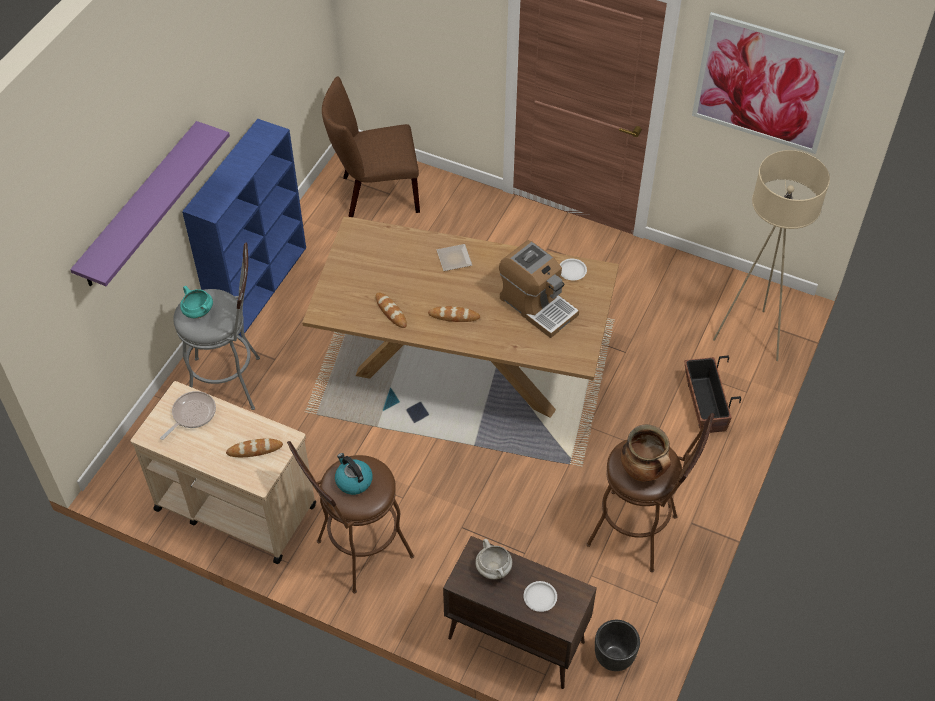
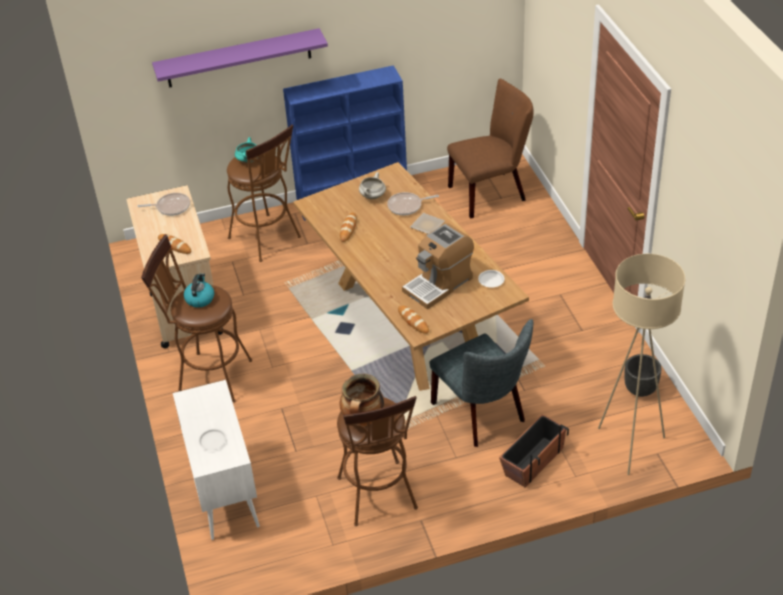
camera: 50 degrees right, 10 degrees down
grey stool [173,243,260,410] -> brown stool [227,125,301,262]
brown chair [322,77,420,217] -> brown chair turned 120 degrees clockwise [447,79,534,219]
bread [428,306,480,322] -> bread moved to [398,305,429,334]
brown cabinet [443,536,597,689] -> white cabinet [173,380,260,540]
white cooking pot [475,539,512,580] -> white cooking pot moved to [359,172,386,199]
coffee machine [499,240,579,338] -> coffee machine turned 45 degrees clockwise [402,223,474,309]
black planter [595,620,640,671] -> black planter moved to [624,354,662,397]
picture [692,12,845,154] -> none
none -> frying pan [387,192,439,215]
none -> grey chair [429,319,533,447]

